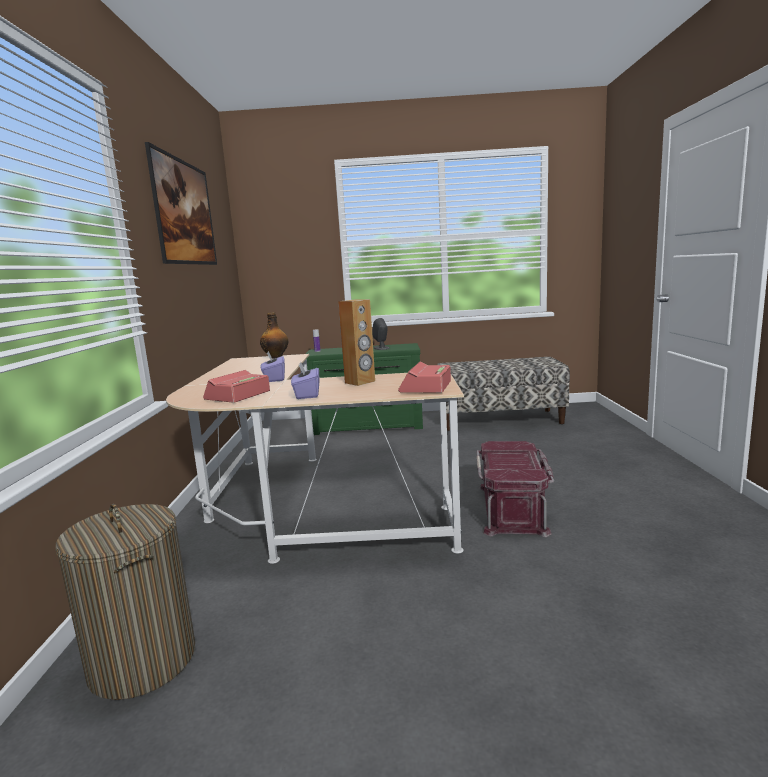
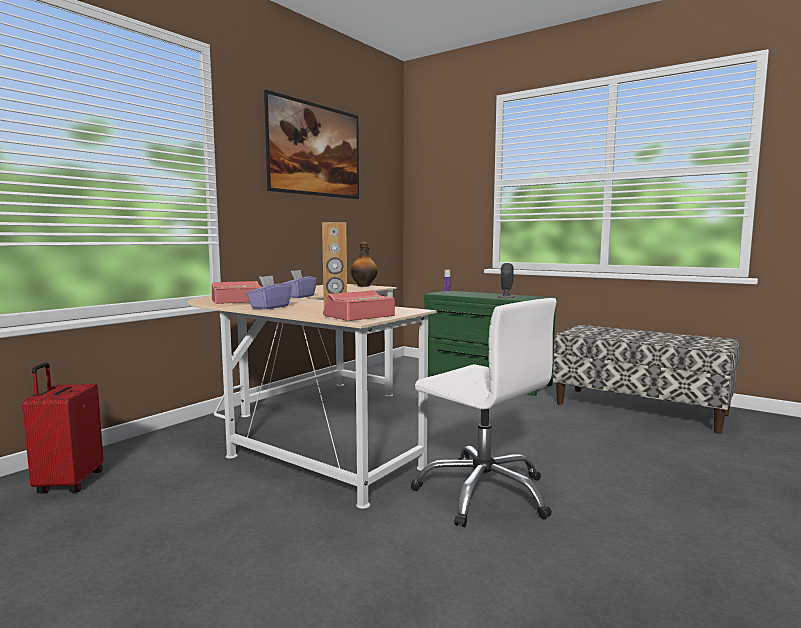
camera: 35 degrees right, 5 degrees down
laundry basket [55,504,195,700] -> red suitcase [22,362,103,494]
red storage box [476,441,554,537] -> white office chair [411,298,557,527]

